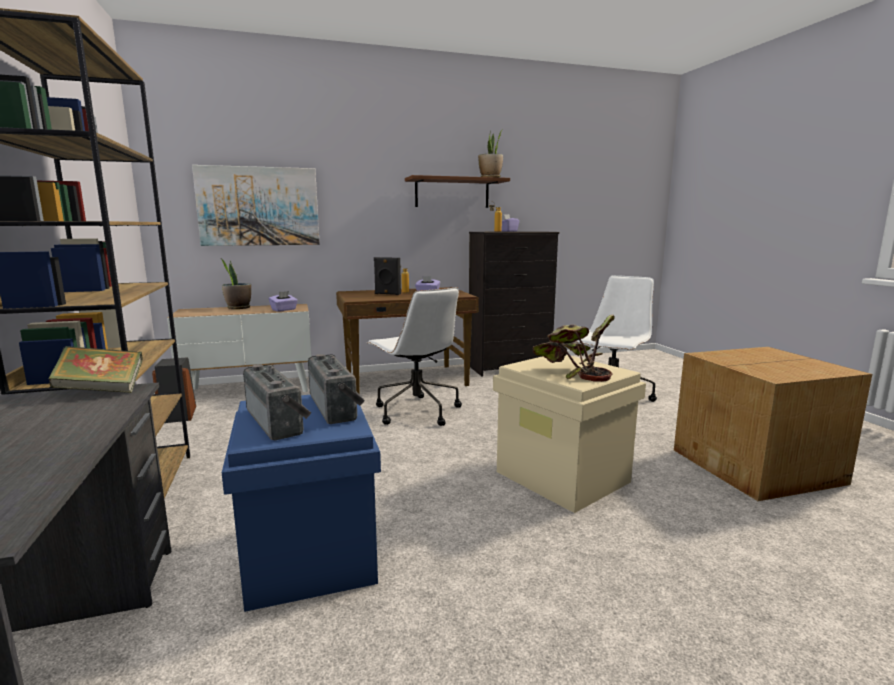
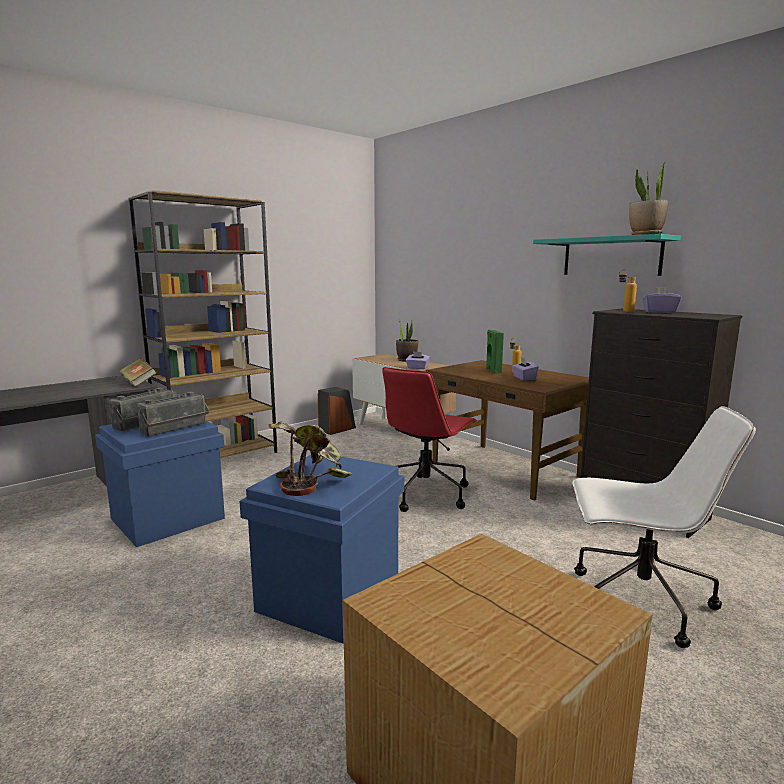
camera: 65 degrees right, 0 degrees up
picture [192,165,320,246] -> none
white office chair [367,287,462,426] -> red office chair [382,367,477,512]
black speaker [374,257,401,295] -> green speaker [486,330,504,374]
brown shelf [405,175,510,208] -> turquoise shelf [533,234,681,276]
beige storage box [493,355,646,513] -> blue storage box [240,455,404,643]

